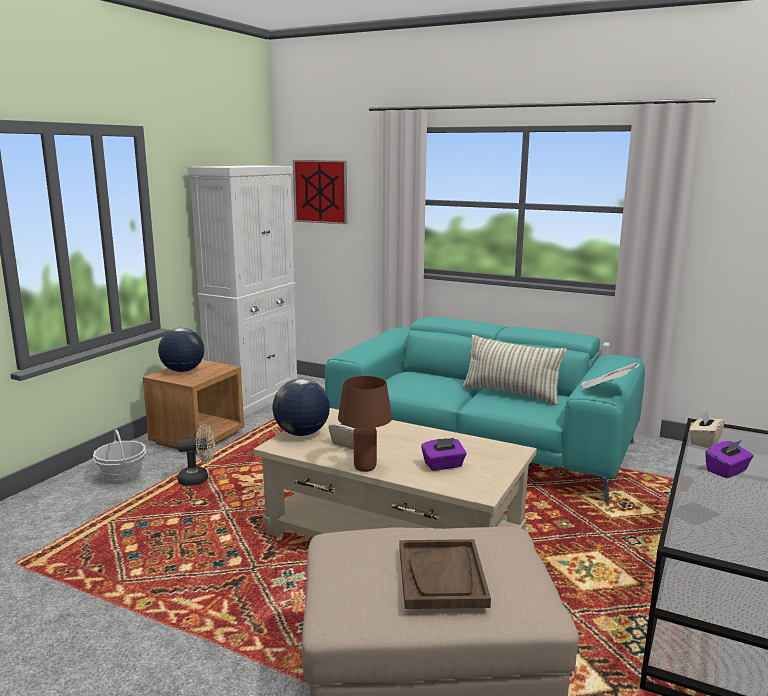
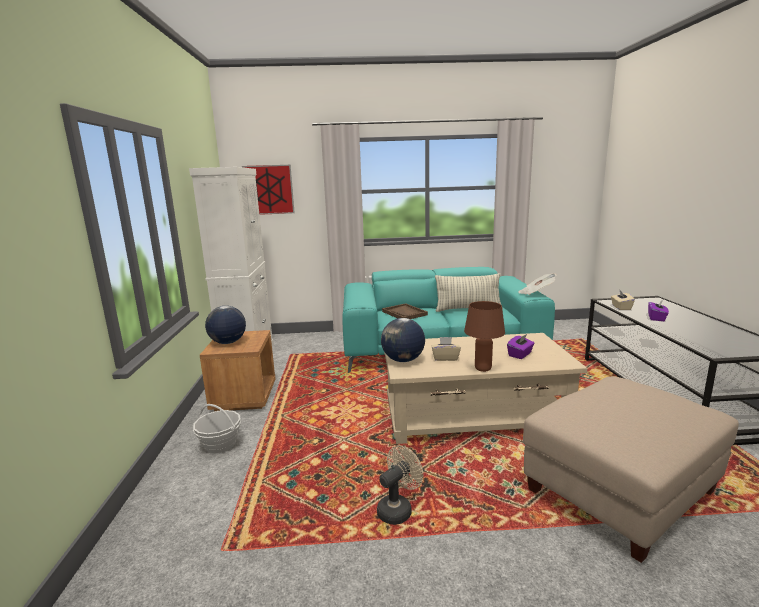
camera: 30 degrees left, 0 degrees up
beige fan [177,424,215,486] -> beige fan moved to [377,445,423,525]
brown tray [399,539,491,609] -> brown tray moved to [382,303,428,319]

